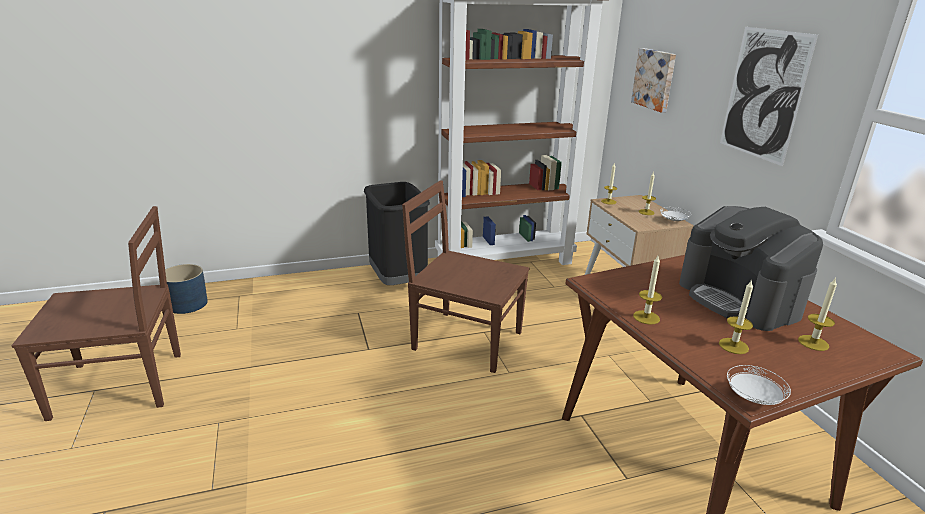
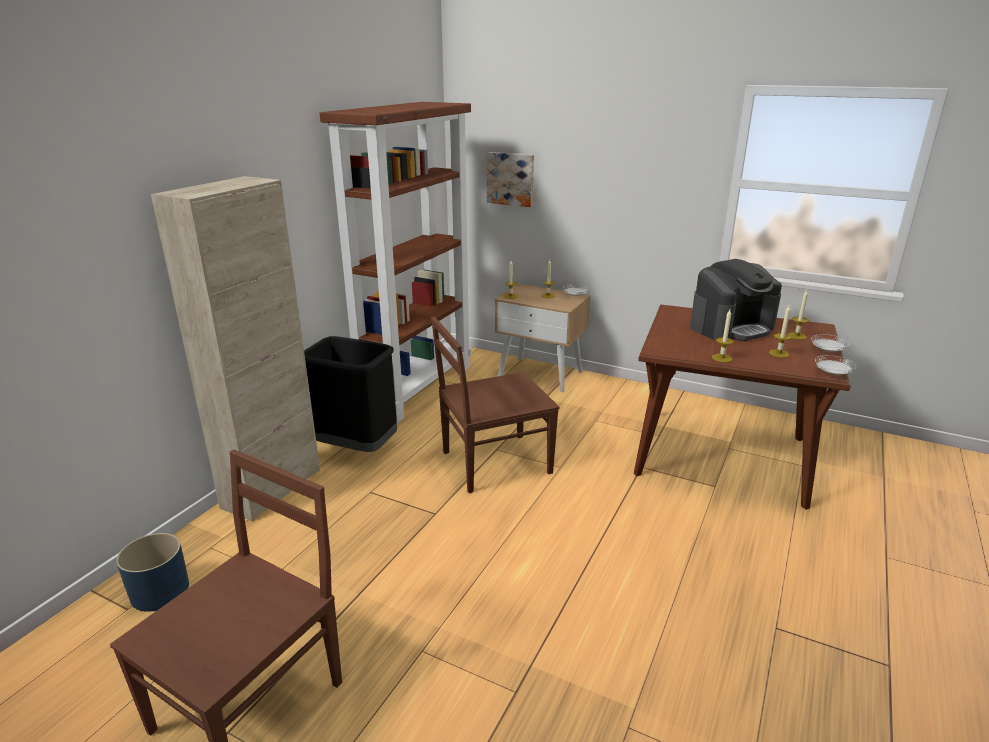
camera: 45 degrees left, 0 degrees up
coffee machine [679,206,823,331] -> coffee machine turned 45 degrees counterclockwise [690,259,782,341]
picture [720,27,818,166] -> none
none -> beige cabinet [151,176,320,521]
none -> white plate [811,334,849,352]

